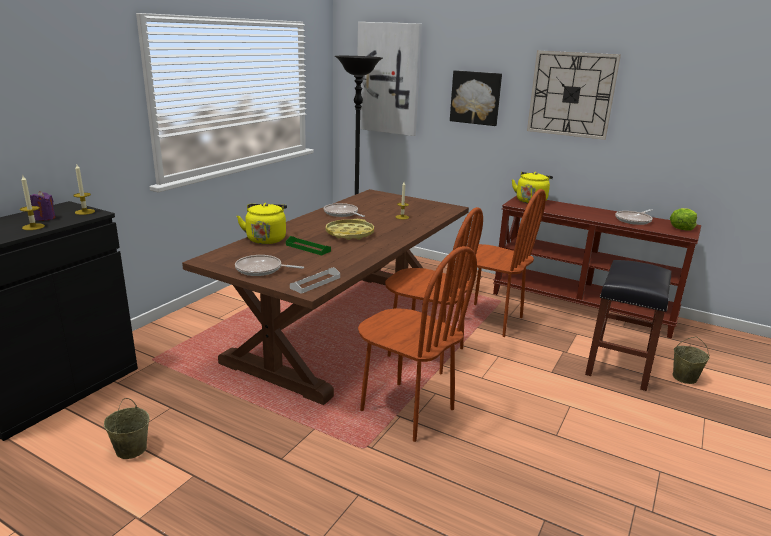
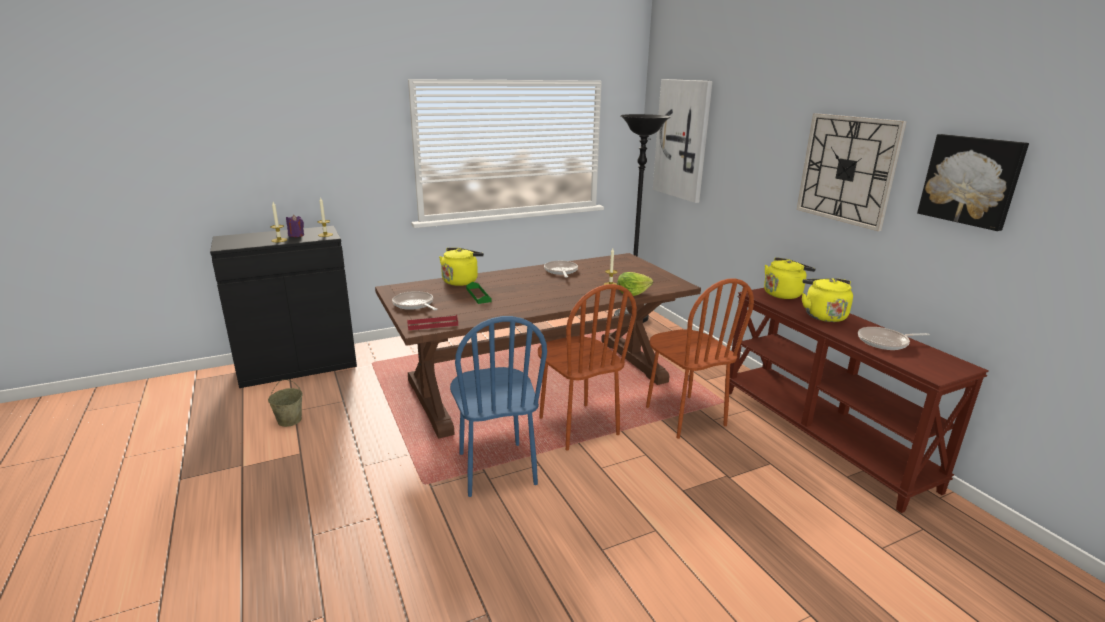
camera: 35 degrees right, 0 degrees up
white tray [290,267,340,294] -> red tray [407,315,458,330]
yellow tray [326,219,374,240] -> none
brown chair [358,246,477,442] -> blue chair [450,316,547,497]
picture [450,70,502,126] -> picture moved to [917,134,1029,231]
black stool [585,260,671,391] -> none
lettuce [670,208,697,231] -> lettuce moved to [617,272,653,296]
beige bucket [673,337,709,384] -> none
none -> yellow kettle [802,278,853,322]

